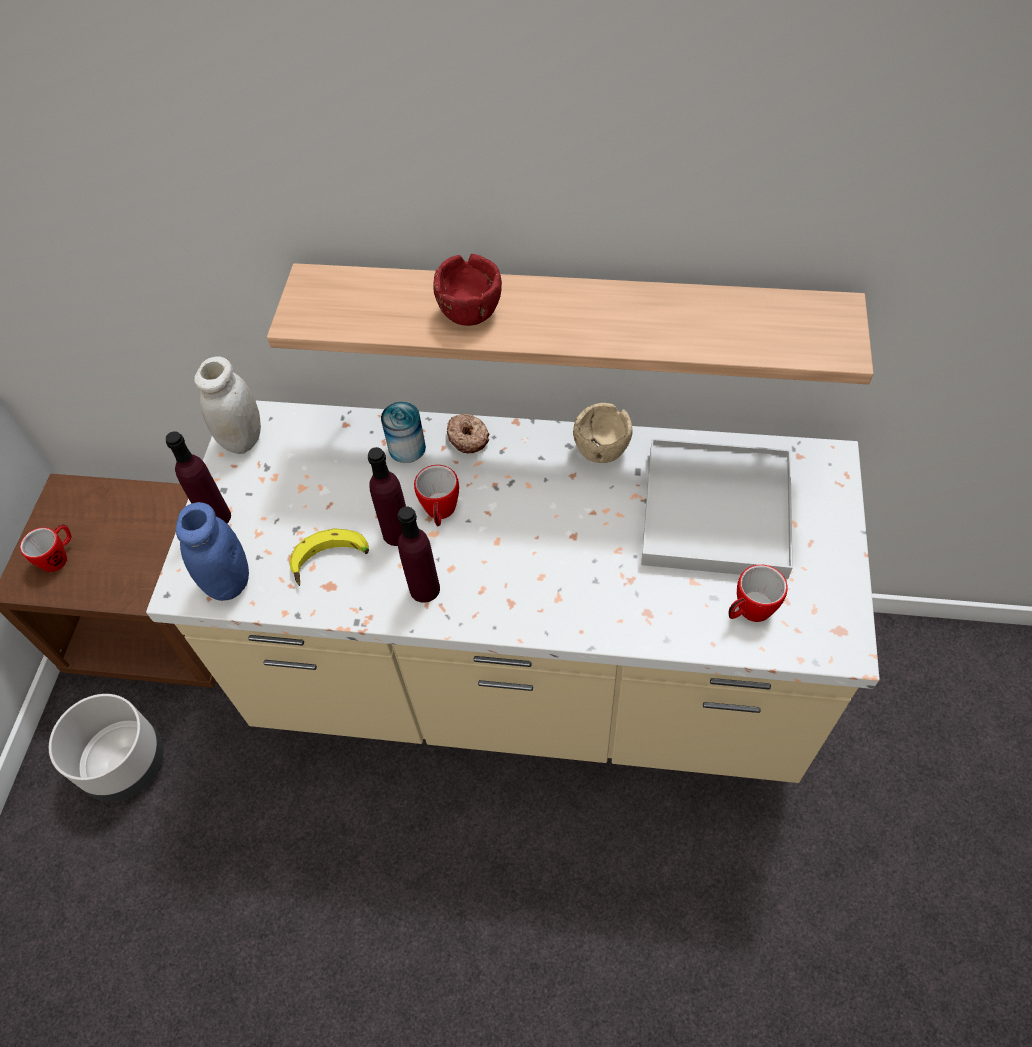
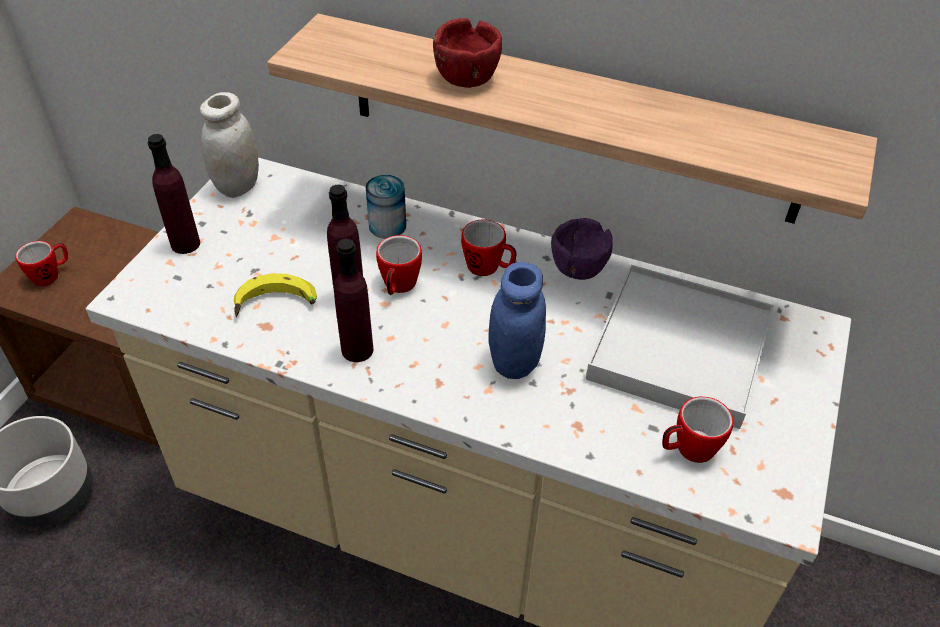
camera: 10 degrees right, 10 degrees down
blue jar [176,502,249,601] -> blue jar moved to [489,262,546,379]
donut [447,414,490,453] -> none
beige bowl [573,403,632,463] -> purple bowl [551,218,613,280]
none -> mug [461,219,516,276]

